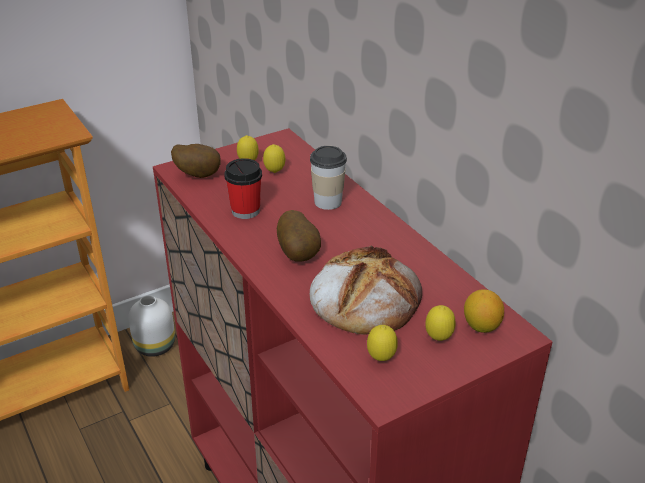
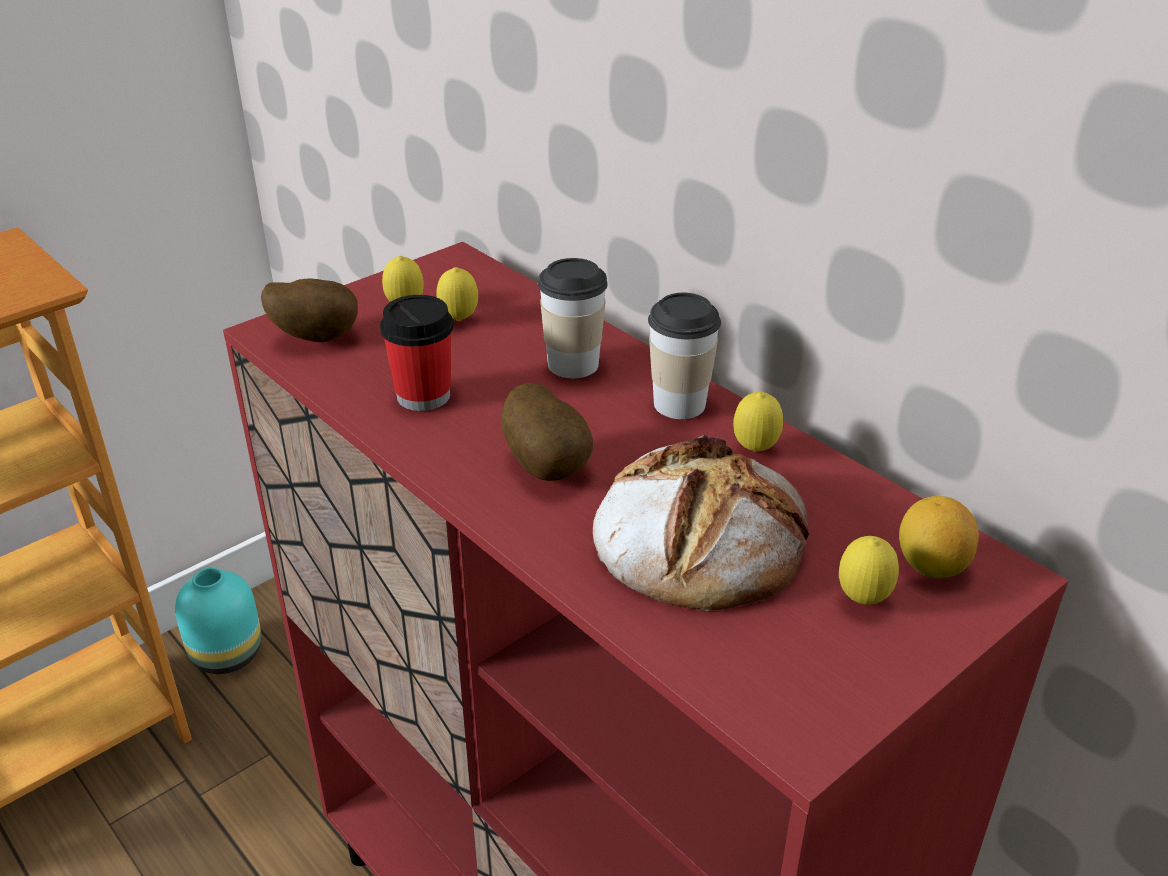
camera: 10 degrees left, 0 degrees up
white vase [128,295,175,357] -> turquoise vase [175,567,262,674]
lemon [367,325,398,361] -> lemon moved to [733,392,783,452]
none -> cup [648,293,721,419]

